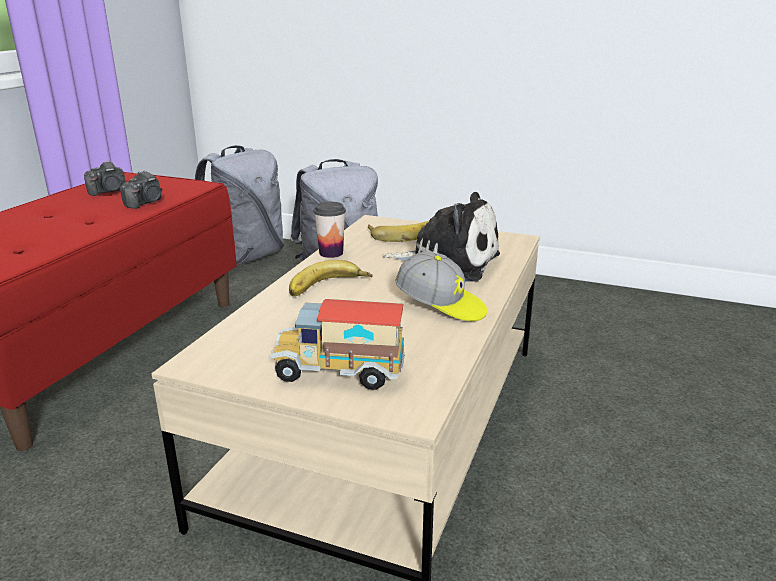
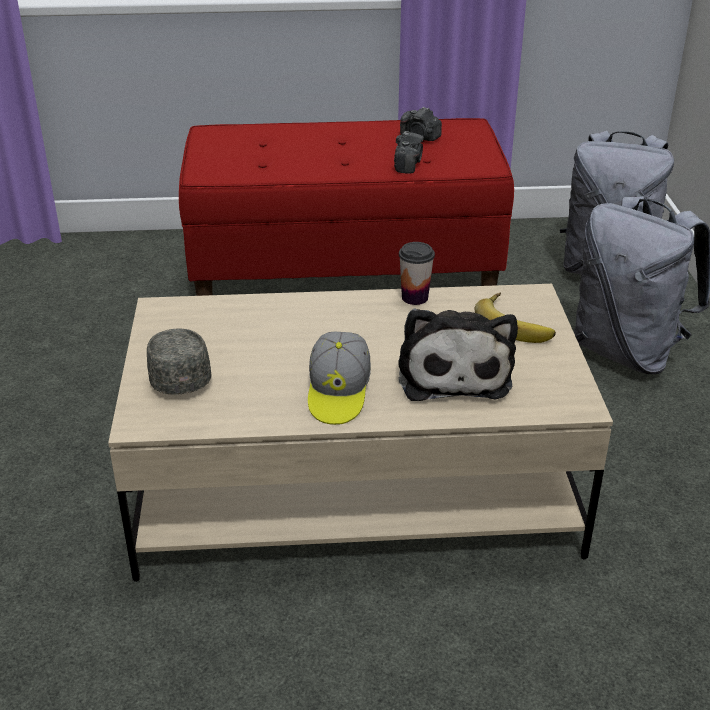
camera: 65 degrees right, 10 degrees up
camera [120,170,162,209] -> camera turned 90 degrees counterclockwise [394,131,424,174]
toy truck [269,299,405,390] -> grey cap [147,329,212,395]
banana [289,260,372,296] -> none

